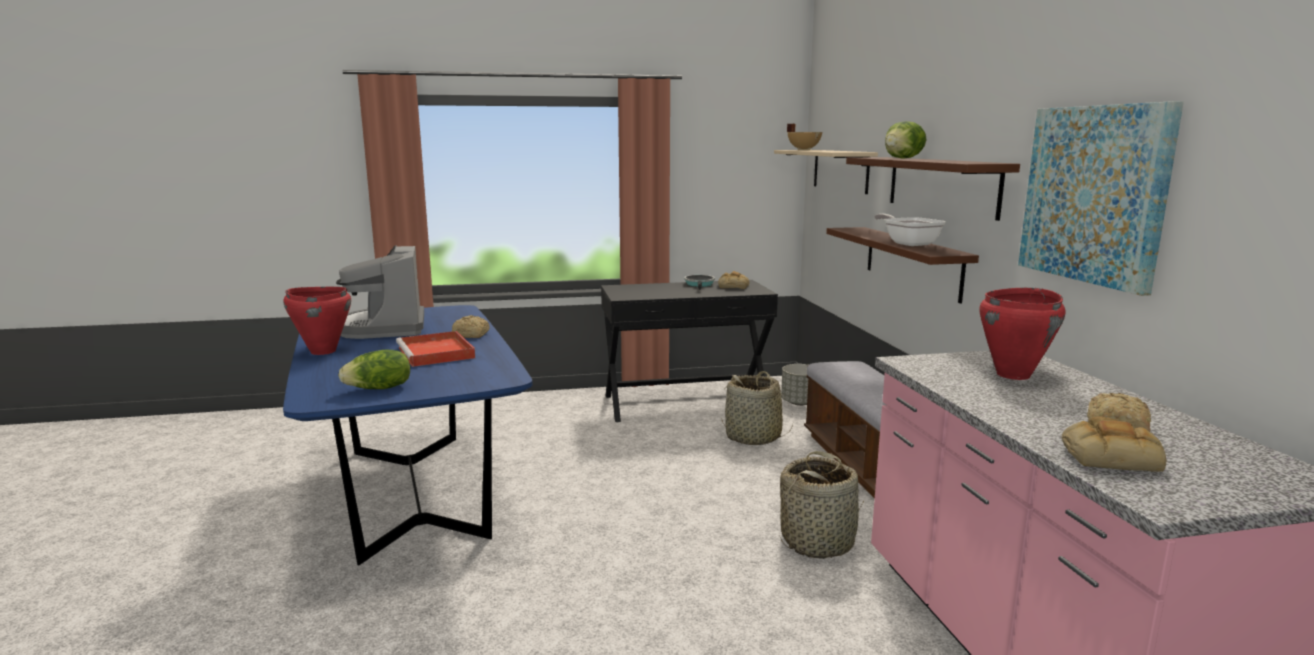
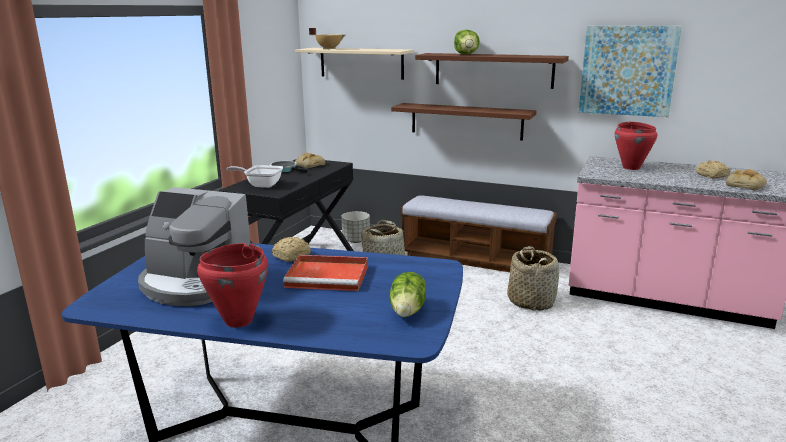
camera: 55 degrees left, 5 degrees up
frying pan [874,214,946,246] -> frying pan moved to [226,165,283,188]

